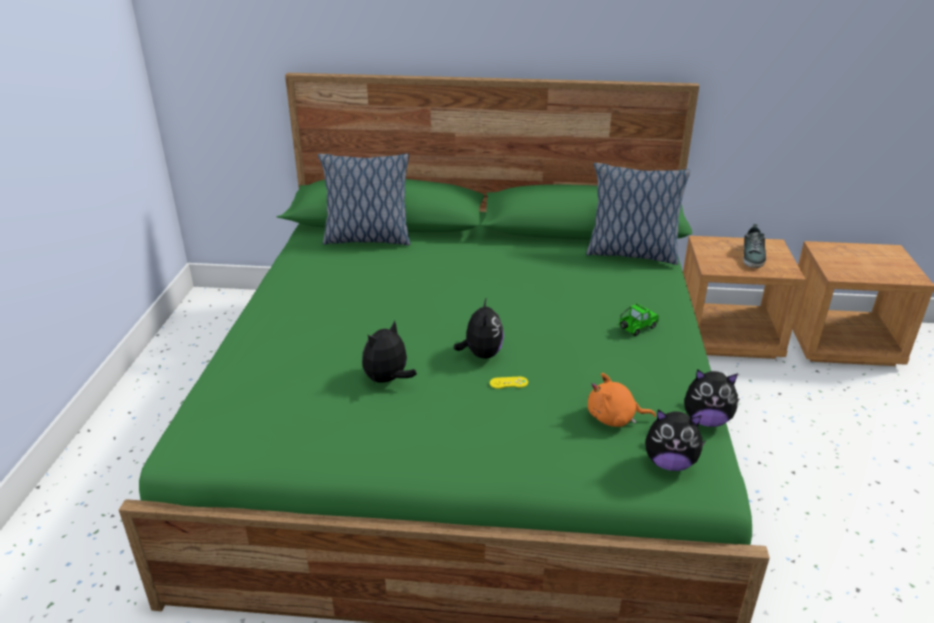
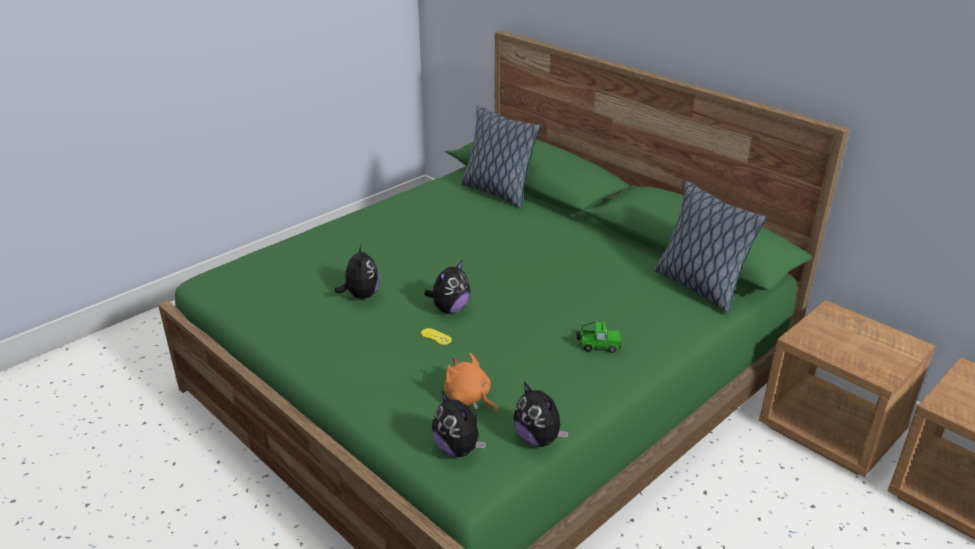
camera: 40 degrees right, 0 degrees up
plush toy [362,321,417,383] -> plush toy turned 90 degrees clockwise [335,245,380,299]
shoe [743,224,766,268] -> none

